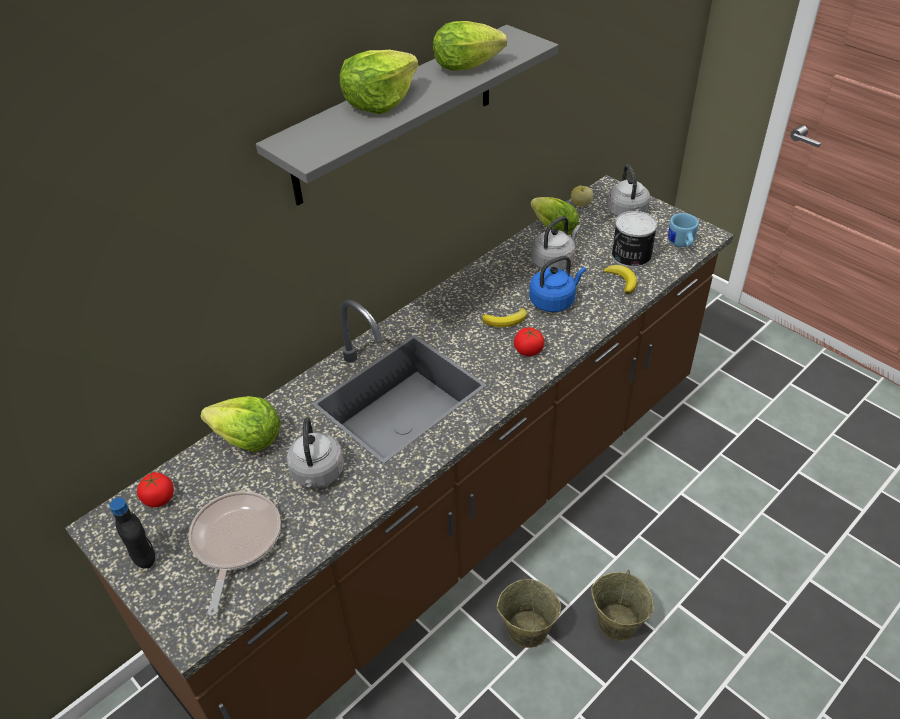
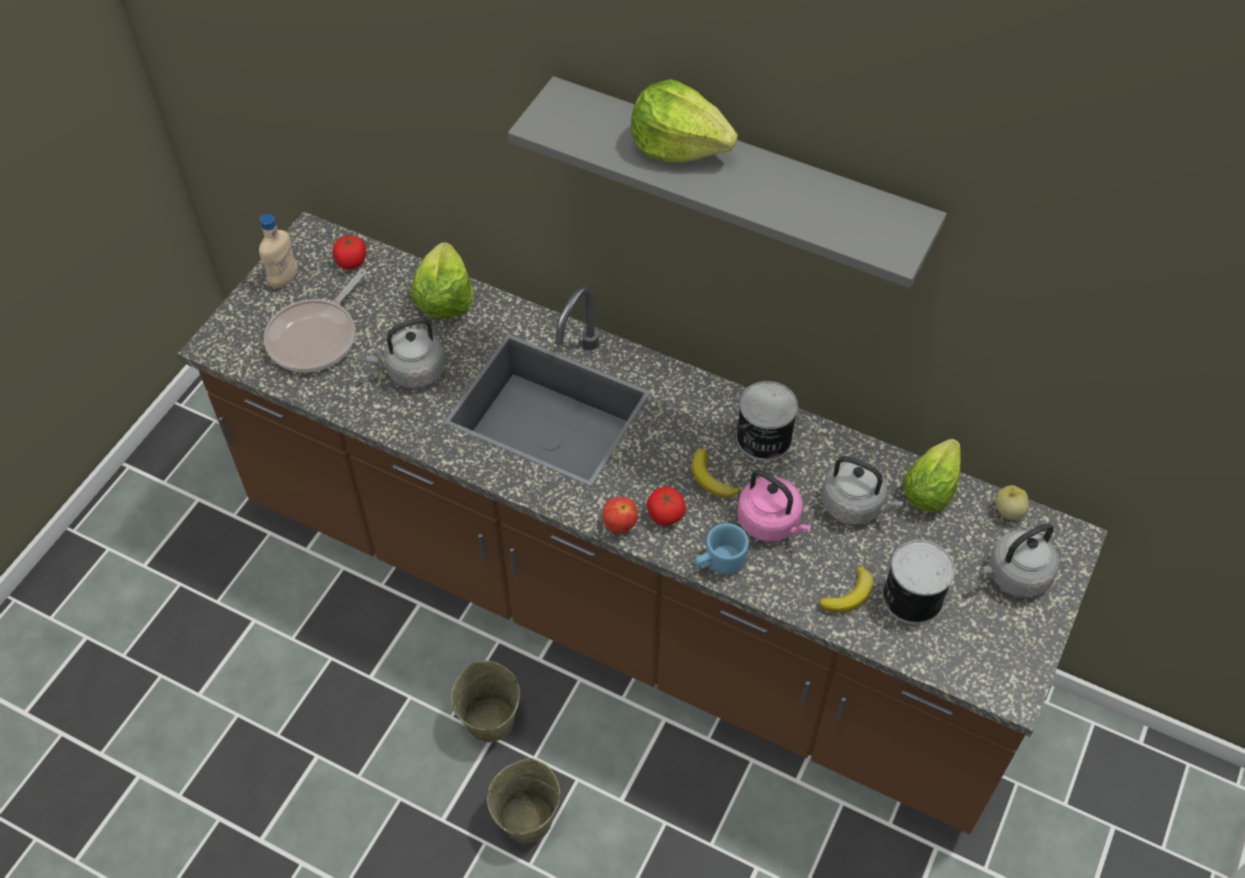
camera: 70 degrees right, 10 degrees up
black bottle [109,497,155,568] -> beige bottle [259,214,298,288]
frying pan [188,491,281,616] -> frying pan turned 135 degrees clockwise [264,269,367,372]
lettuce [433,21,507,71] -> none
blue kettle [529,256,586,312] -> pink kettle [737,470,811,542]
blue mug [668,213,699,247] -> blue mug moved to [694,523,749,575]
none -> apple [603,497,638,533]
none -> can [736,381,798,461]

